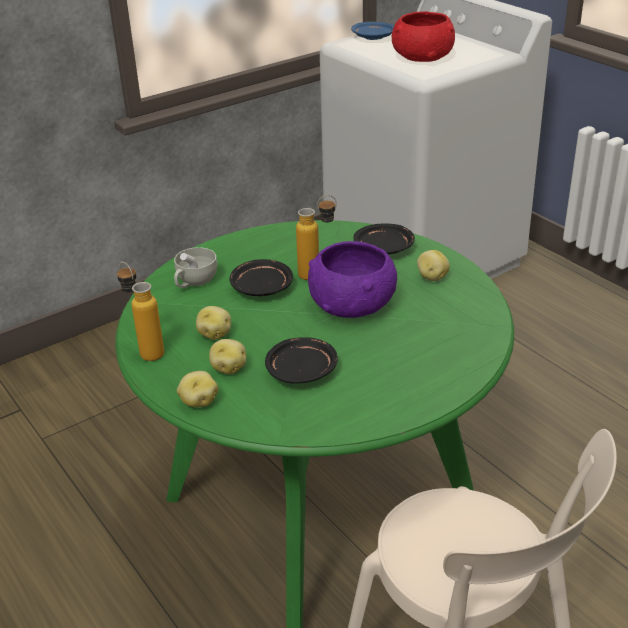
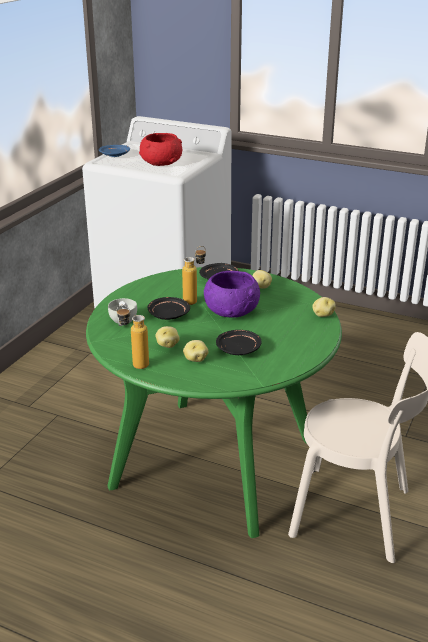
camera: 30 degrees left, 5 degrees down
potato [177,371,219,407] -> potato moved to [312,297,336,317]

